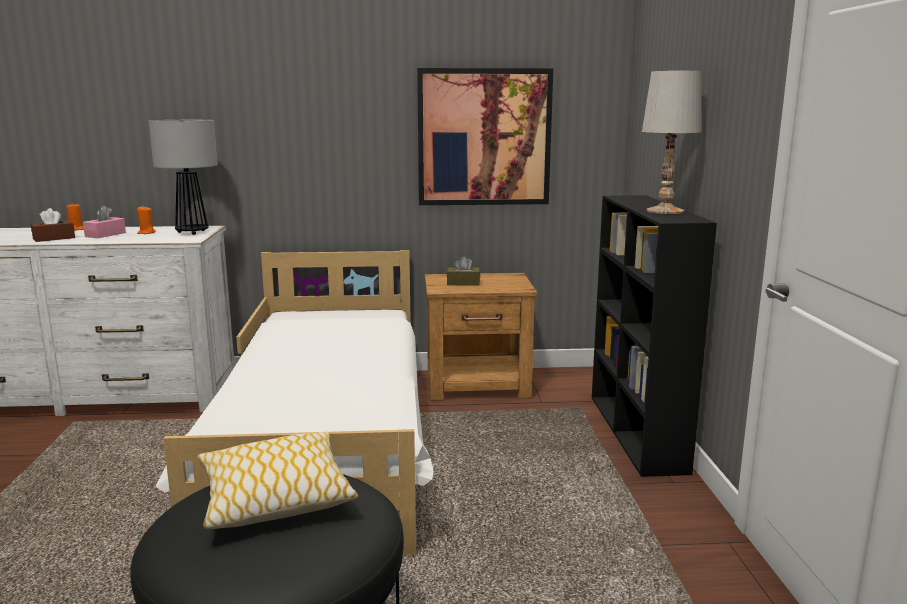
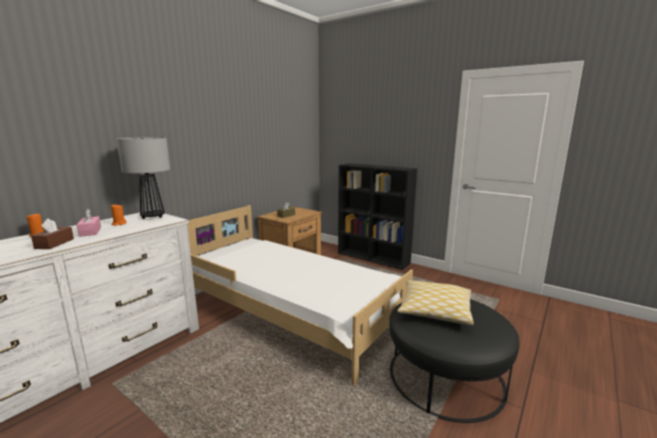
camera: 50 degrees left, 0 degrees up
picture [417,68,553,205] -> none
white table lamp [642,70,702,214] -> none

